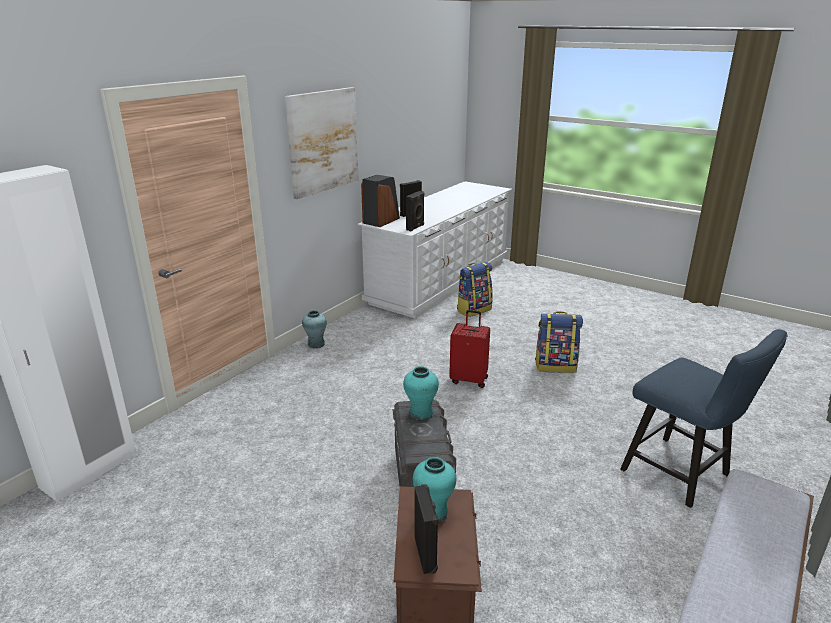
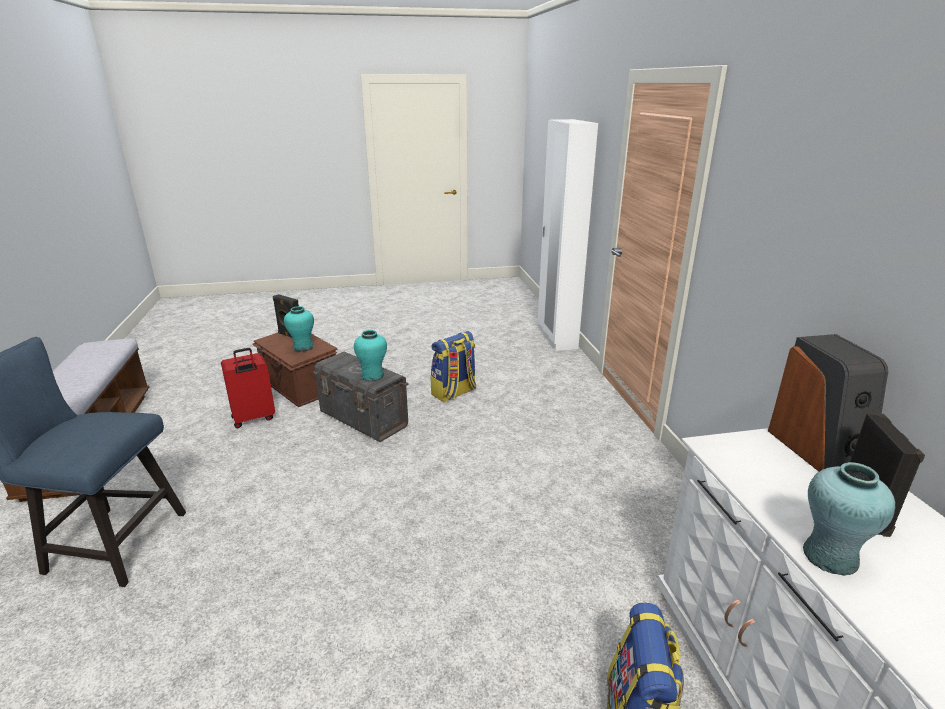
camera: 135 degrees right, 0 degrees up
picture [285,87,359,199] -> none
turquoise vase [302,310,327,348] -> turquoise vase moved to [803,462,895,576]
black speaker [406,191,424,231] -> none
red suitcase [449,310,490,388] -> red suitcase moved to [221,348,275,428]
backpack [535,312,583,373] -> backpack moved to [431,331,476,402]

